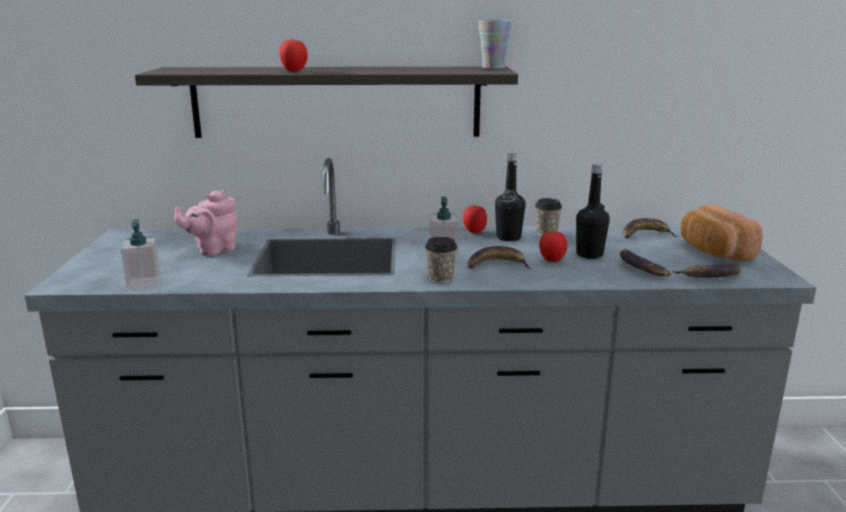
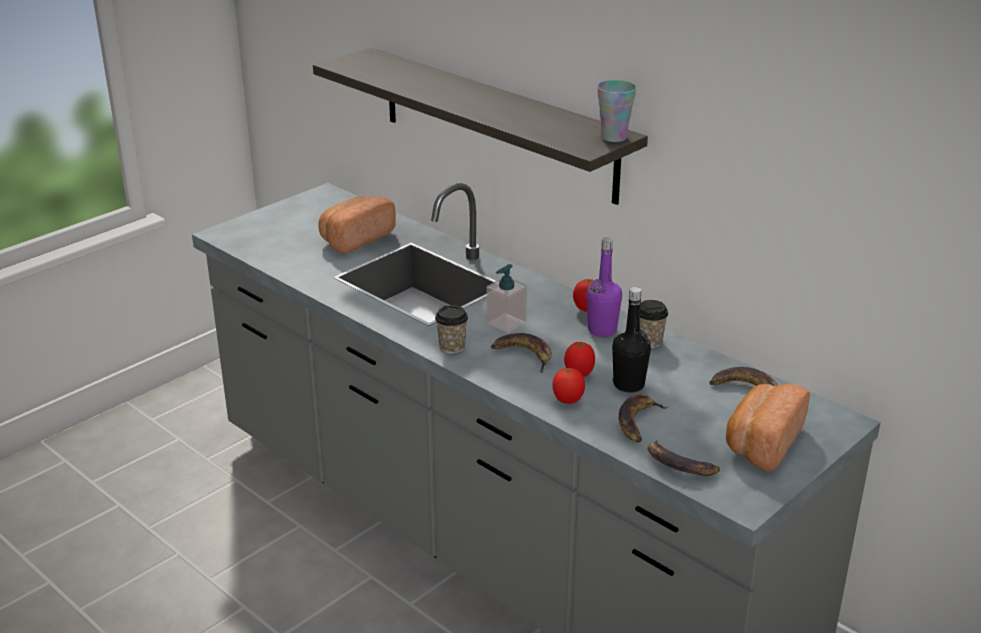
camera: 45 degrees right, 10 degrees up
soap dispenser [120,219,161,290] -> none
pink teapot [174,190,238,256] -> bread [319,196,395,253]
tomato [279,39,308,72] -> tomato moved to [552,368,585,404]
black bottle [495,152,525,241] -> purple bottle [587,237,622,337]

